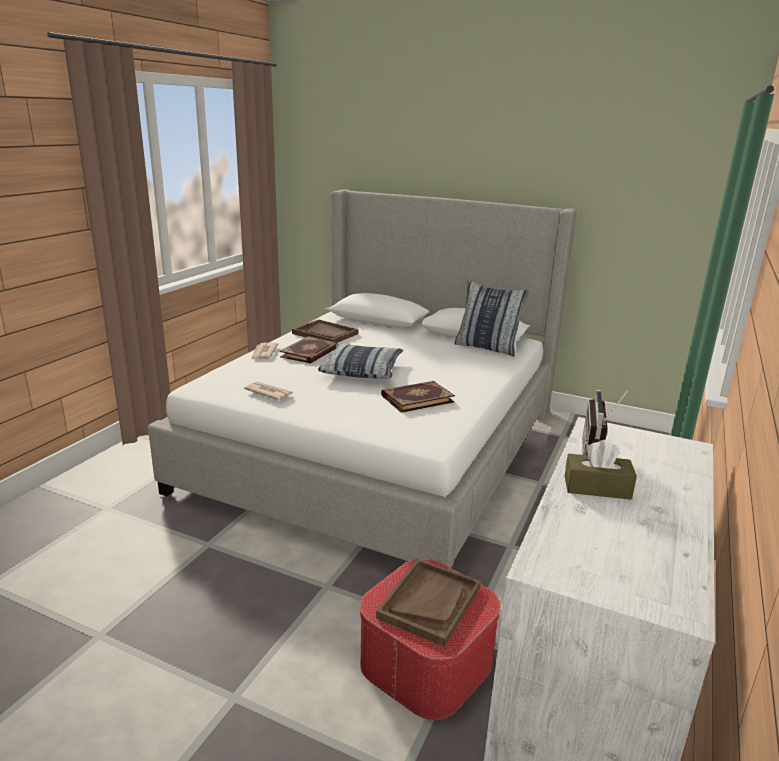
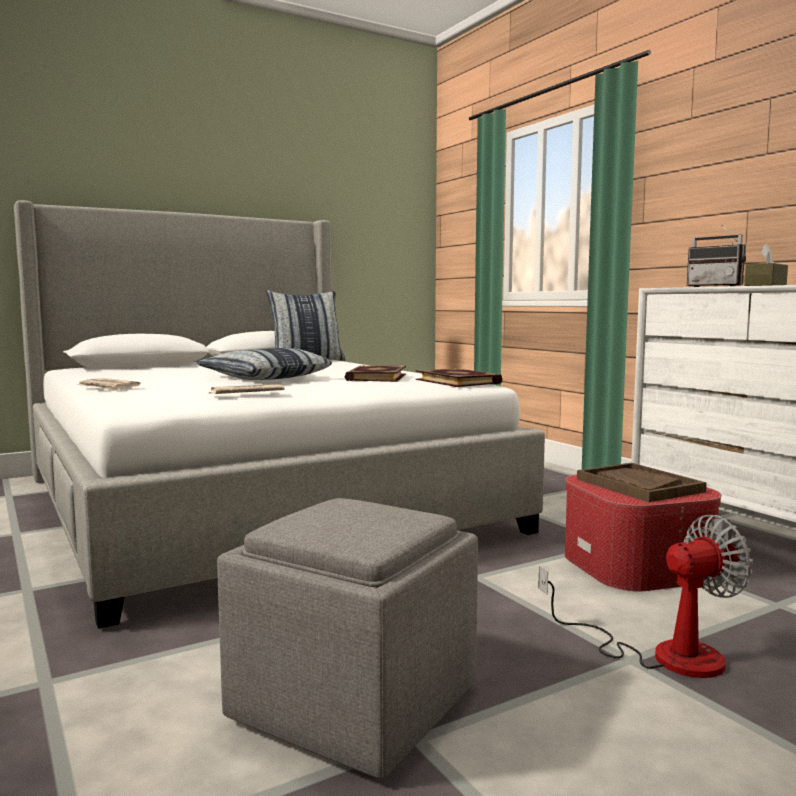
camera: 55 degrees left, 15 degrees down
book [279,336,338,363] -> book moved to [415,368,502,387]
brown tray [292,319,358,342] -> none
none -> grey ottoman [217,498,478,778]
none -> fan [538,515,753,678]

